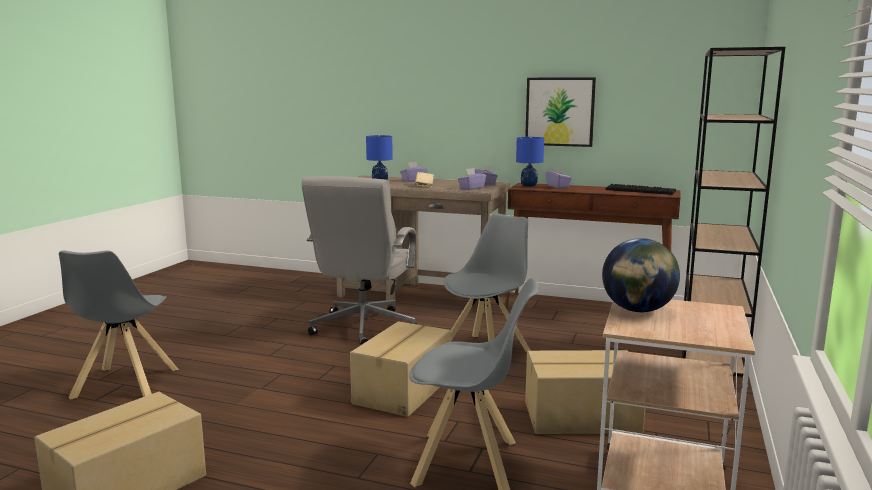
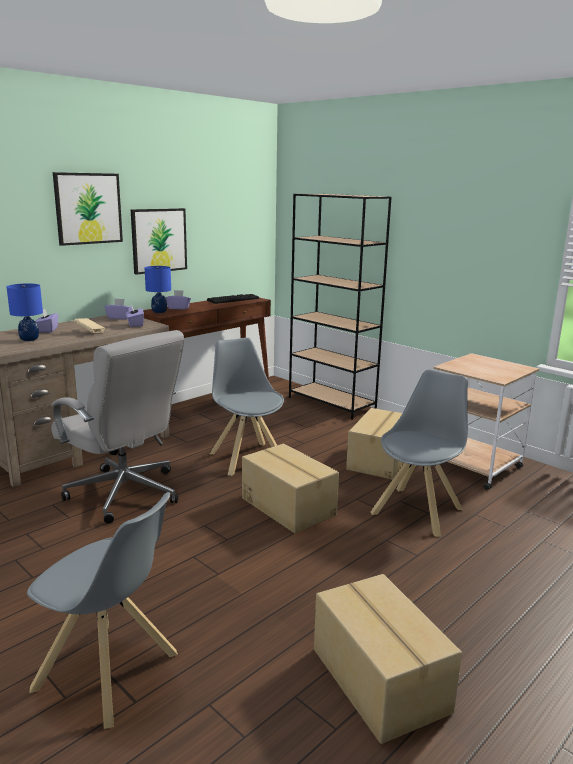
camera: 65 degrees left, 5 degrees up
globe [602,238,680,312] -> none
none -> picture [53,172,123,246]

